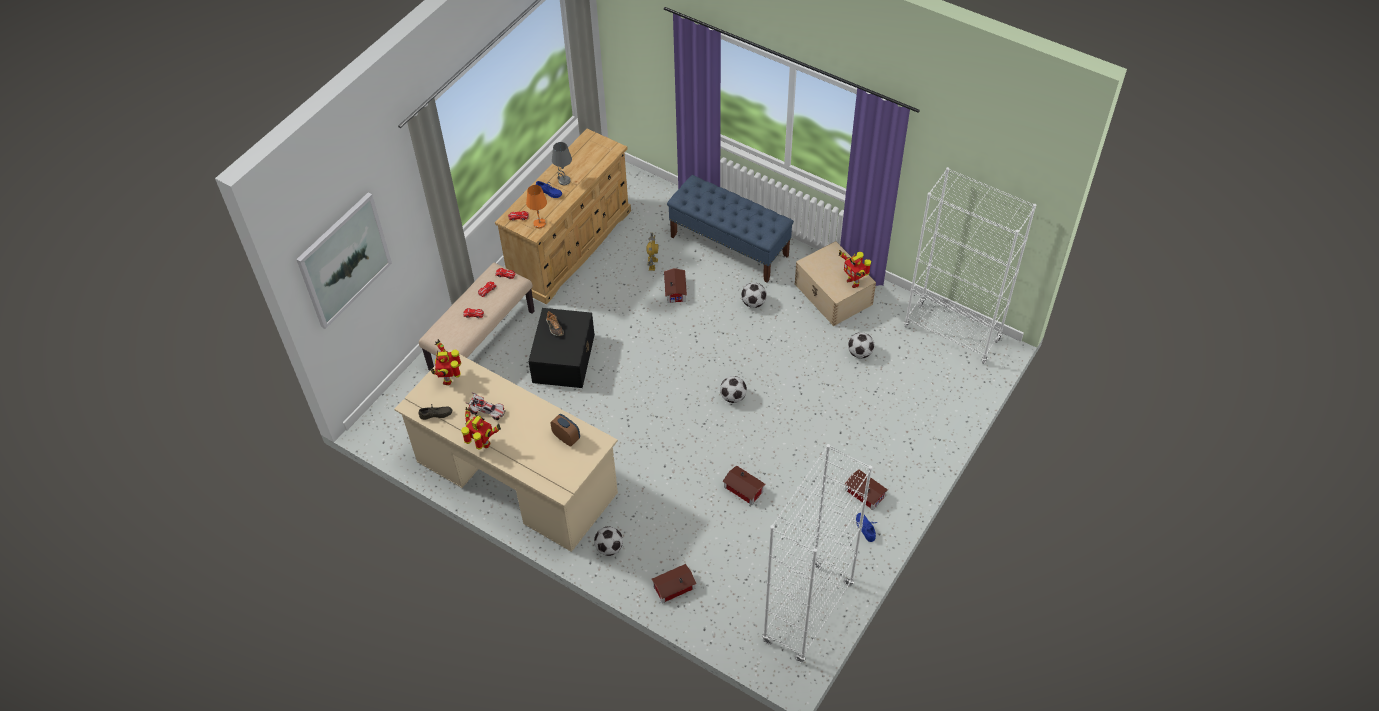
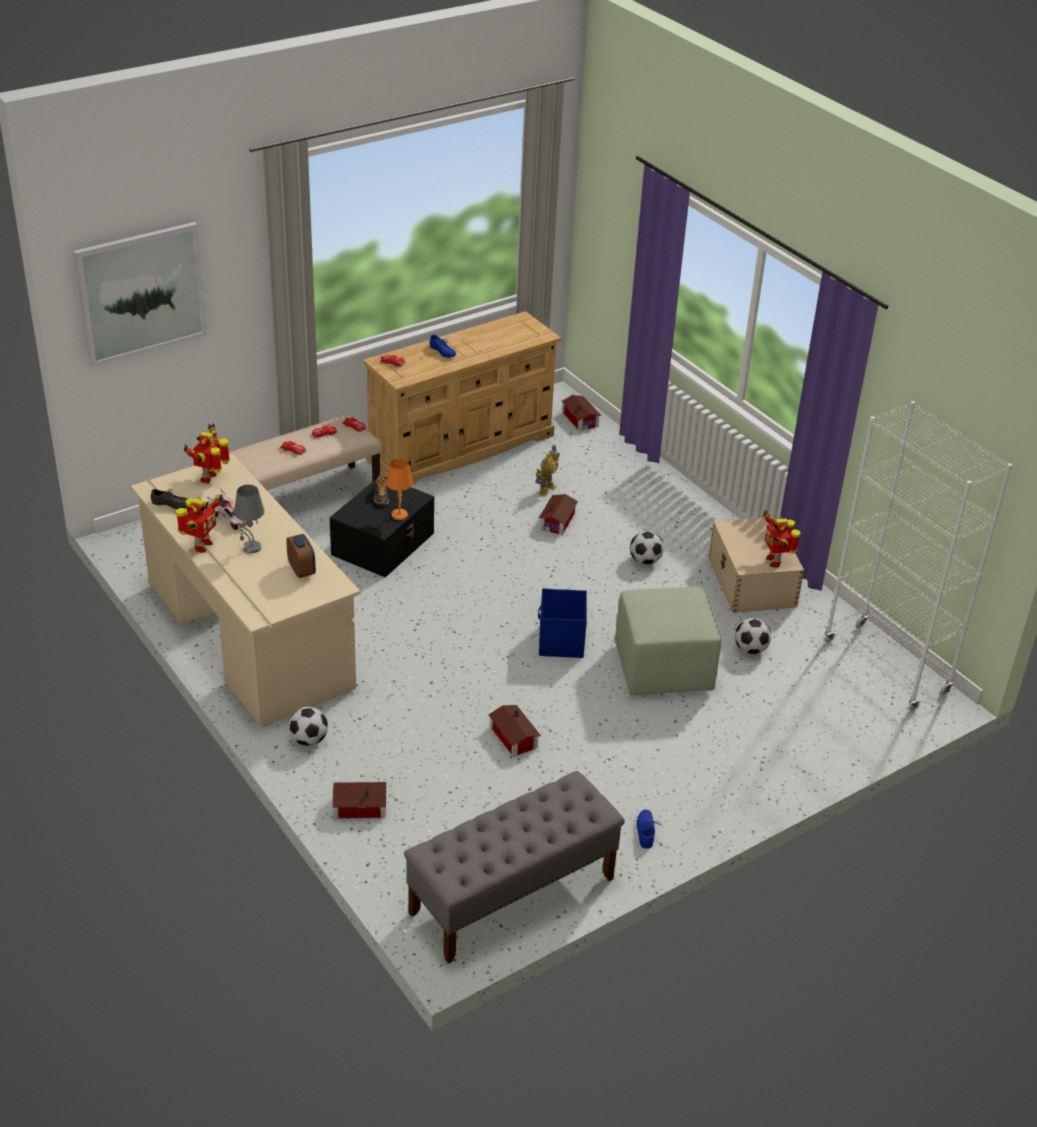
camera: 20 degrees right, 15 degrees down
toy robot [461,407,501,450] -> toy robot turned 60 degrees clockwise [176,494,223,553]
orange table lamp [526,185,547,228] -> orange table lamp moved to [386,458,413,520]
grey table lamp [552,142,572,185] -> grey table lamp moved to [234,485,264,553]
blue bench [667,175,794,283] -> none
football [720,376,747,403] -> blue storage box [538,588,587,658]
white bookcase [762,444,872,663] -> grey bench [404,771,625,964]
toy house [845,470,888,510] -> toy house moved to [561,395,601,431]
none -> green ottoman [615,587,721,696]

